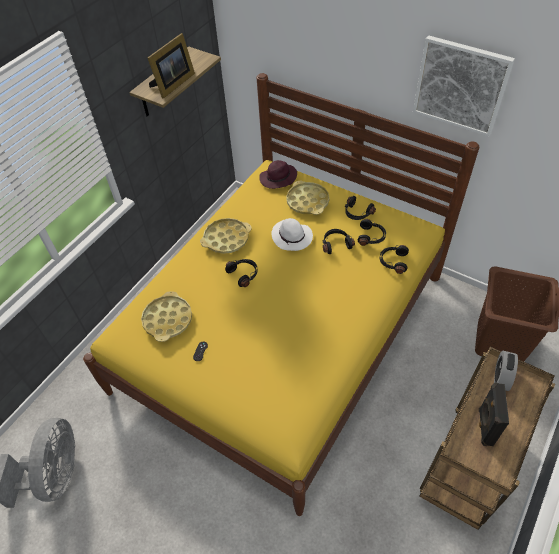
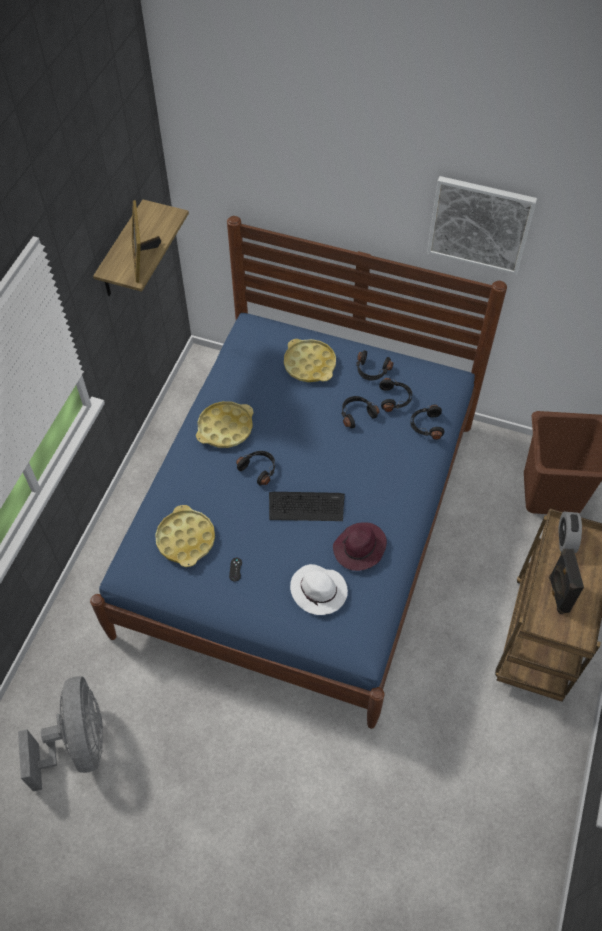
camera: 15 degrees left, 5 degrees up
yellow bed [83,73,479,516] -> blue bed [90,216,507,729]
picture frame [148,33,195,99] -> picture frame turned 150 degrees clockwise [132,200,161,283]
purple hat [259,160,297,189] -> purple hat moved to [333,522,387,571]
white hat [271,218,313,251] -> white hat moved to [290,564,348,615]
none -> keyboard [269,492,345,521]

